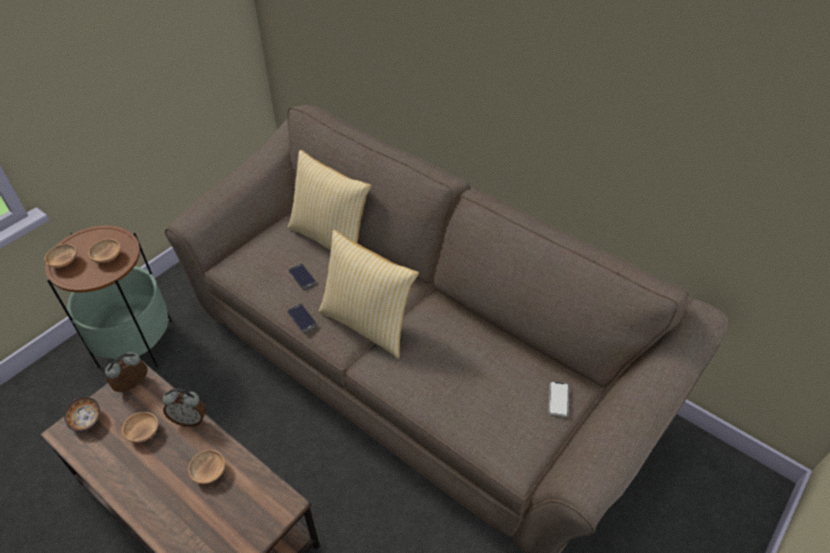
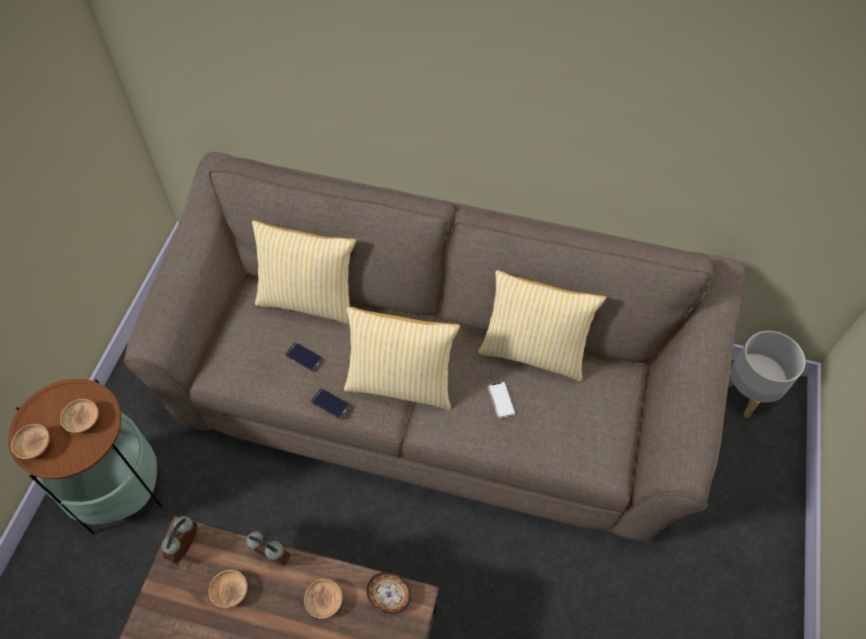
camera: 25 degrees left, 10 degrees up
bowl [64,397,100,432] -> bowl moved to [366,572,411,614]
alarm clock [163,388,206,427] -> alarm clock turned 135 degrees counterclockwise [246,531,291,566]
phone [548,381,569,417] -> phone moved to [488,381,516,418]
none -> pillow [478,270,606,381]
none -> grey planter [728,331,806,418]

